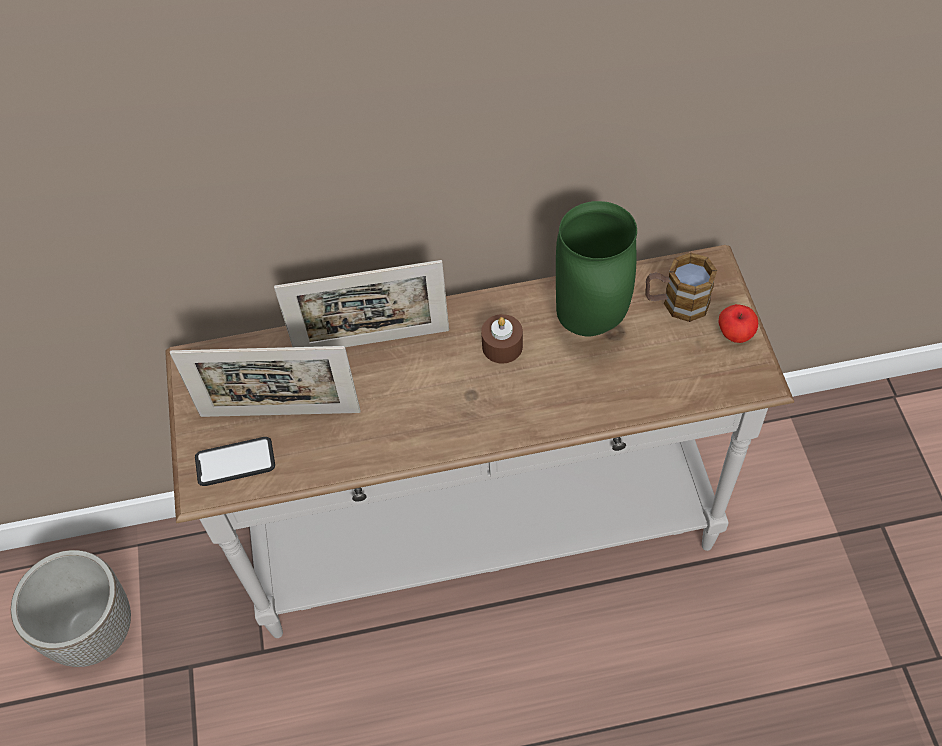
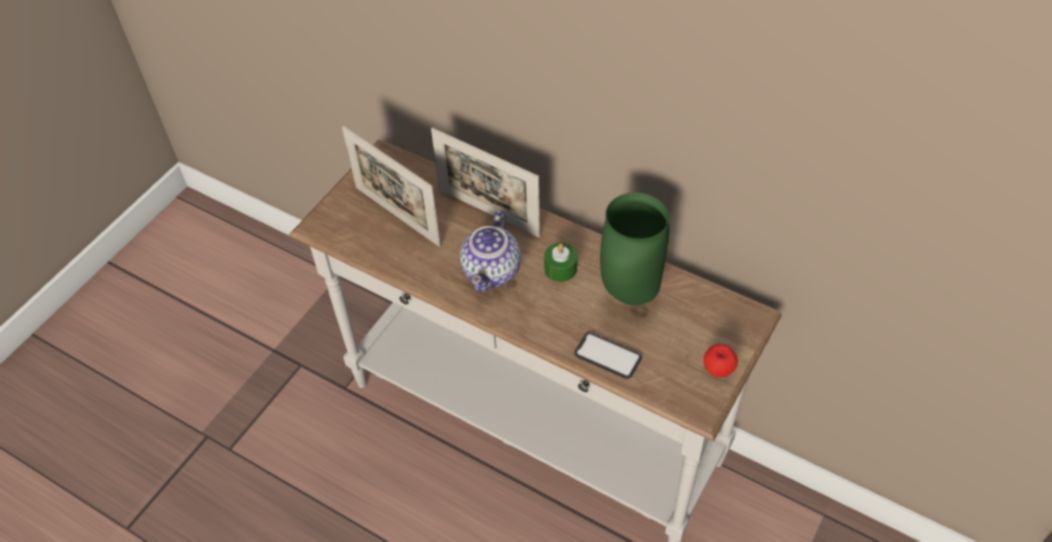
camera: 40 degrees right, 5 degrees down
planter [11,550,131,667] -> none
phone [195,437,275,486] -> phone moved to [574,332,642,379]
brown candle [481,314,523,363] -> green candle [544,243,577,282]
mug [646,252,717,322] -> none
none -> teapot [460,210,521,292]

